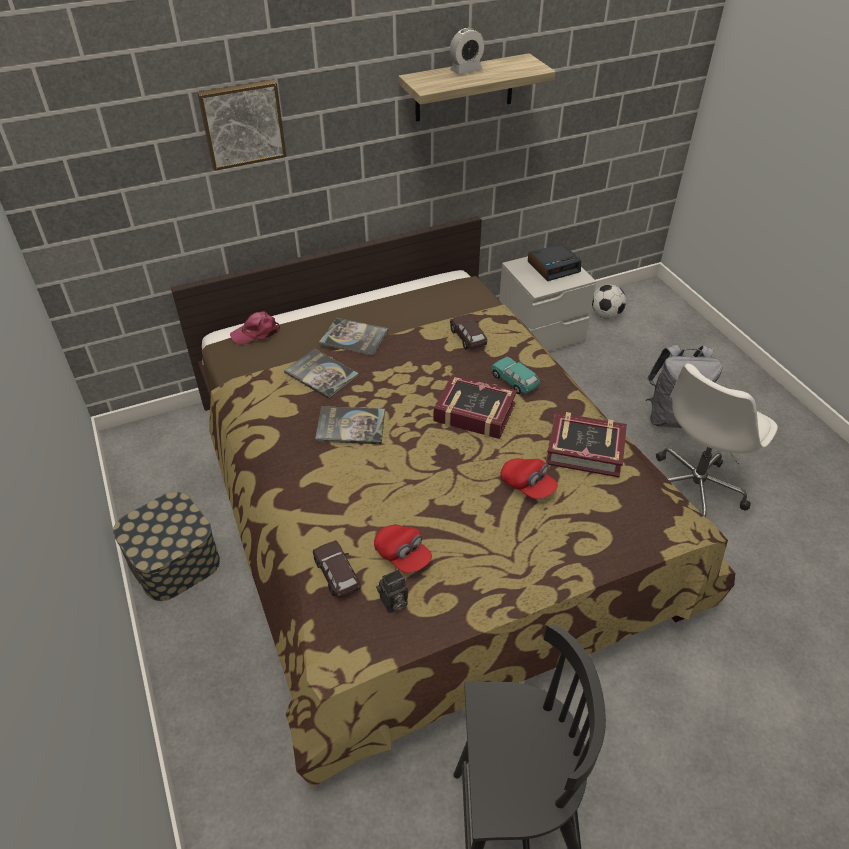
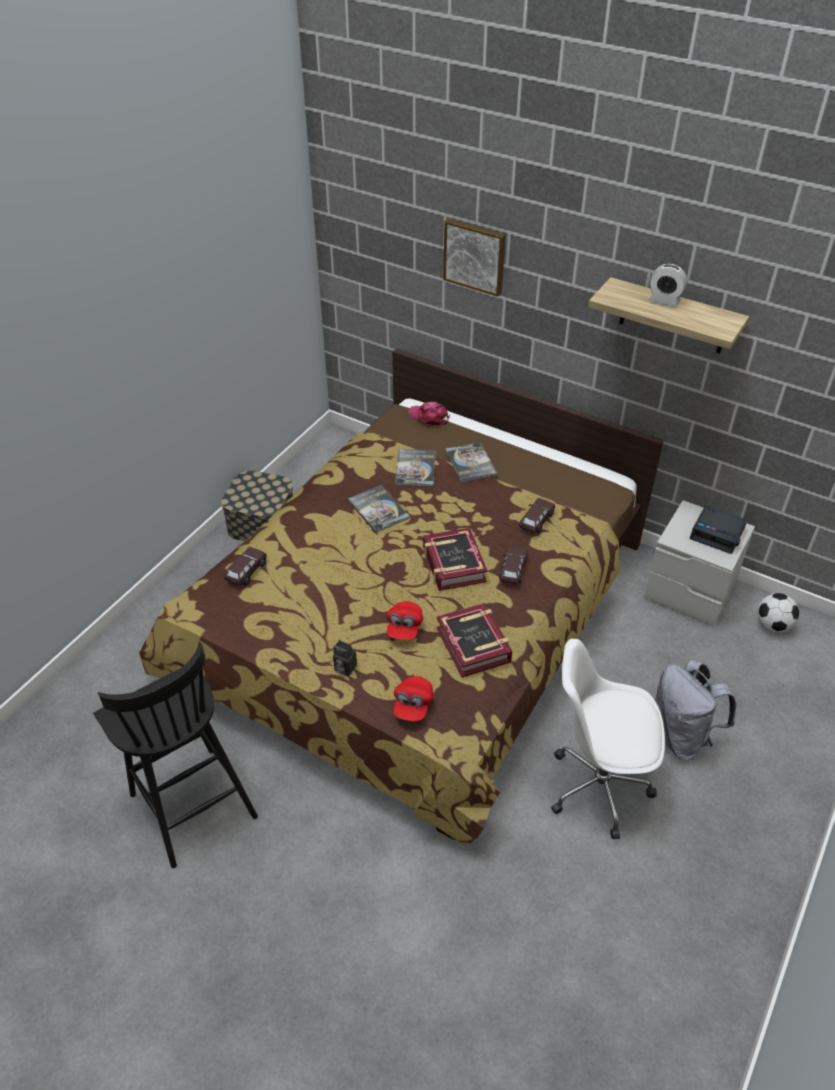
camera: 55 degrees right, 0 degrees up
red cap [374,525,432,573] -> red cap moved to [393,676,434,721]
camera [376,569,408,613] -> camera moved to [333,640,357,677]
turquoise toy car [491,357,540,394] -> brown toy car [499,546,527,585]

